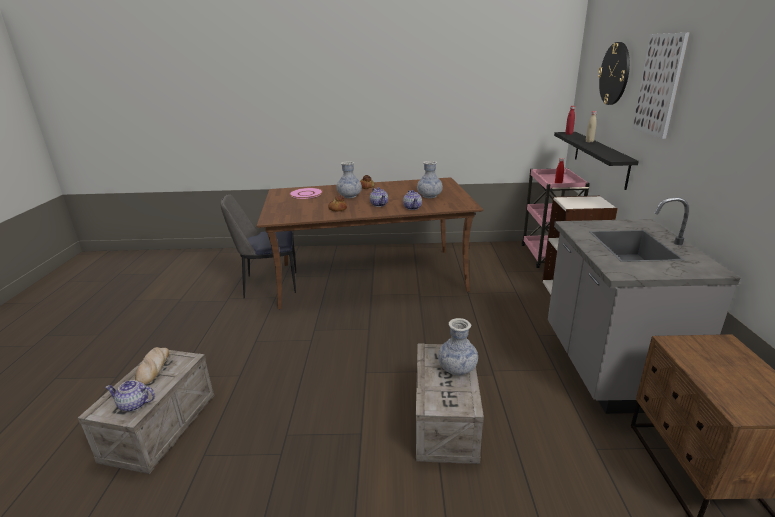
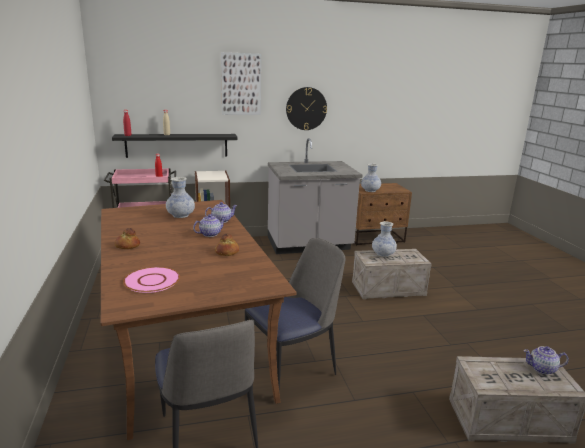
camera: 105 degrees left, 5 degrees down
teapot [105,380,155,412] -> teapot turned 105 degrees clockwise [523,346,569,375]
bread [135,347,169,385] -> none
vase [337,161,362,198] -> vase moved to [361,163,381,192]
wall clock [598,42,630,105] -> wall clock moved to [286,87,327,130]
none -> chair [245,238,345,390]

